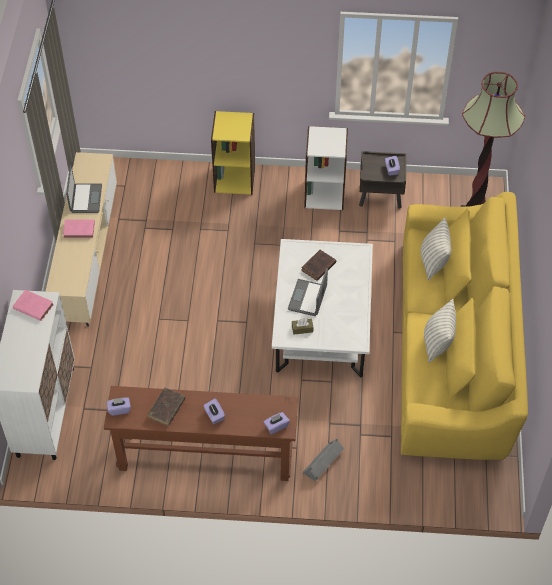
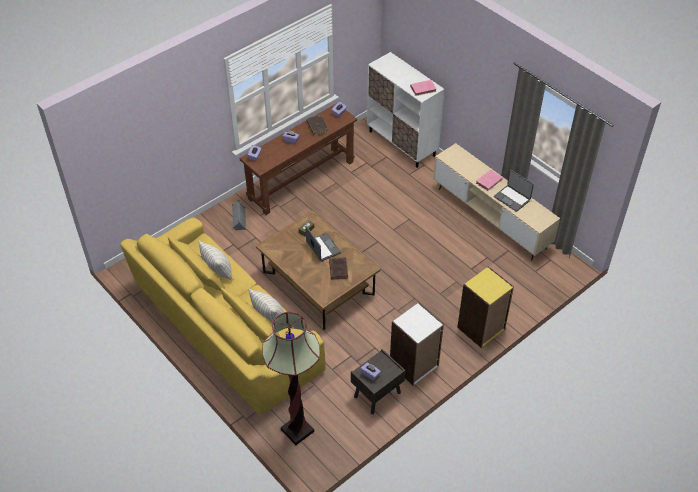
camera: 135 degrees right, 5 degrees down
white coffee table [272,239,373,378] -> brown coffee table [256,210,381,330]

